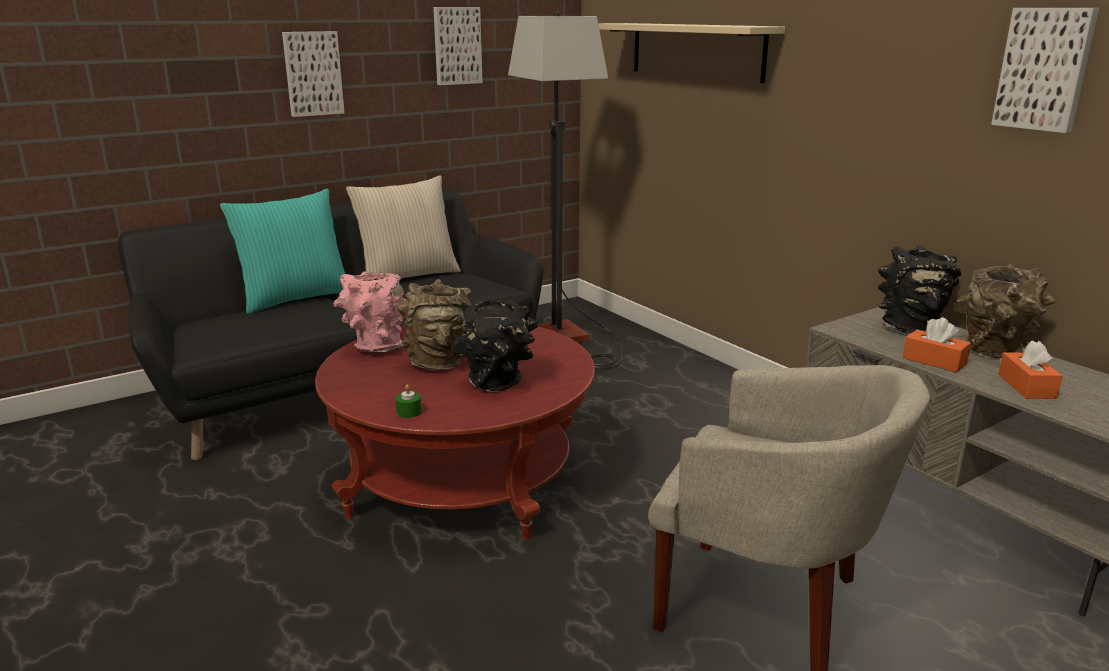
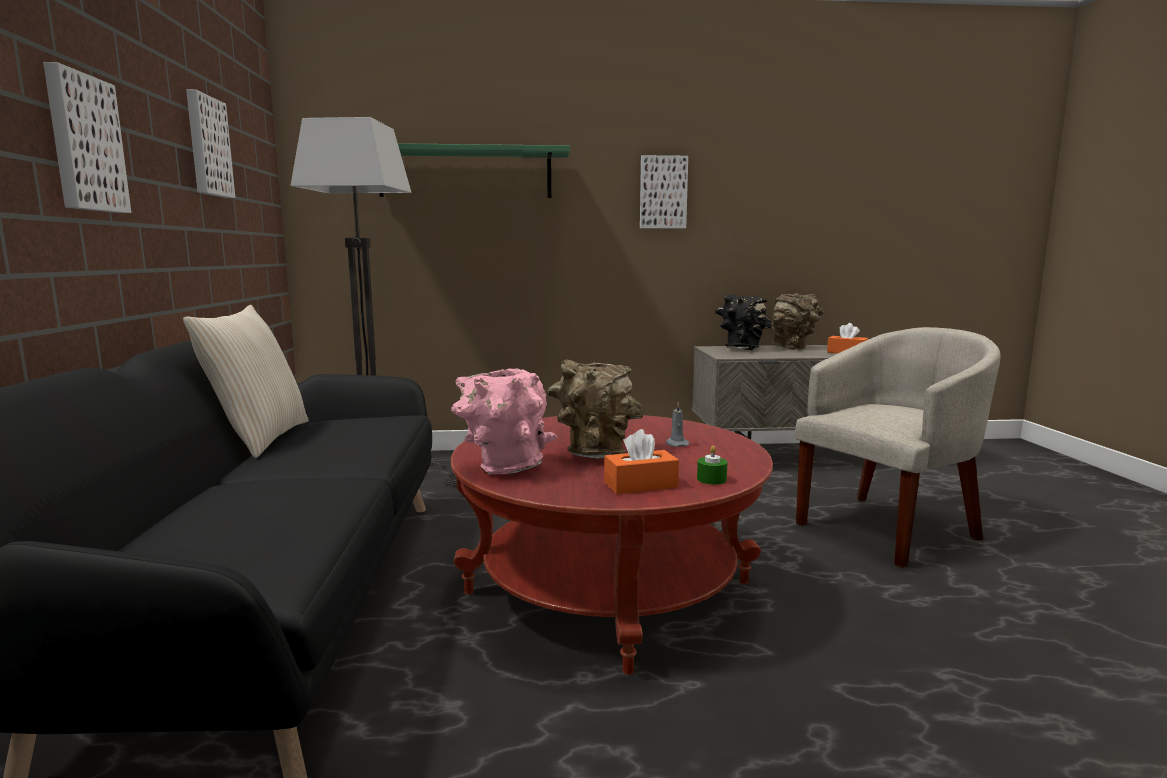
camera: 60 degrees left, 10 degrees down
turquoise pillow [220,189,345,314] -> none
black vase [452,296,538,392] -> grey candle [666,402,690,447]
beige shelf [598,23,785,83] -> green shelf [379,143,570,198]
orange tissue box [902,317,971,373] -> orange tissue box moved to [604,429,679,494]
picture [991,8,1099,133] -> picture moved to [640,155,688,229]

